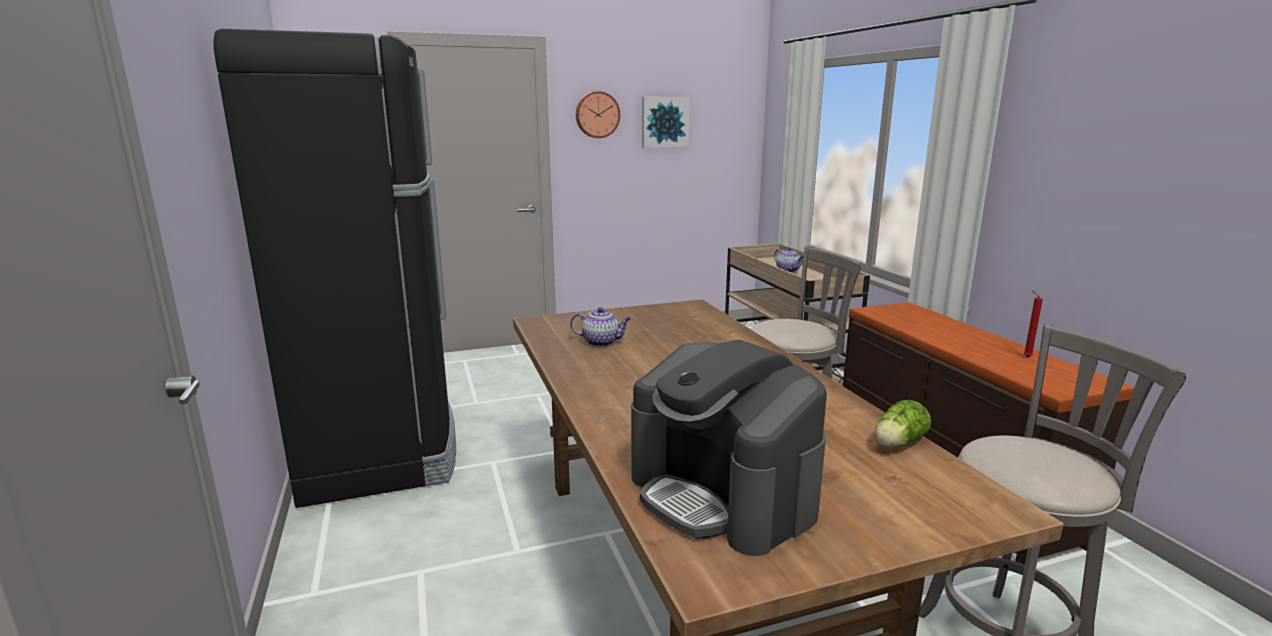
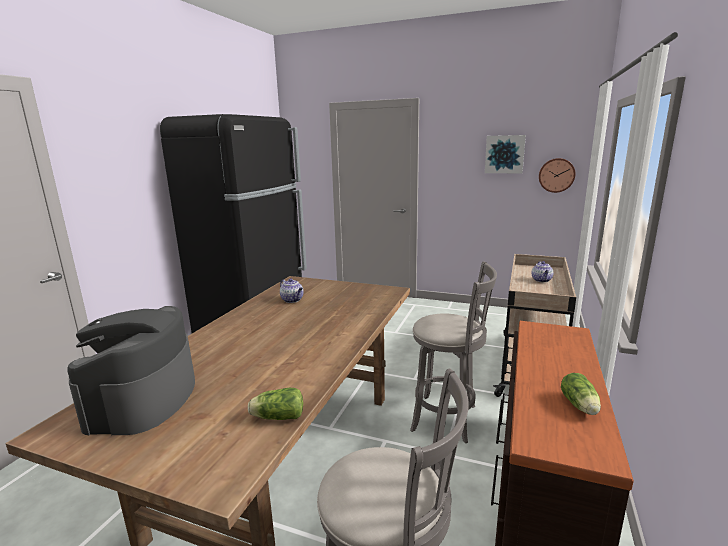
camera: 40 degrees right, 0 degrees up
wall clock [576,91,620,138] -> wall clock moved to [539,158,575,193]
red candle [1023,290,1043,357] -> lettuce [561,373,601,415]

